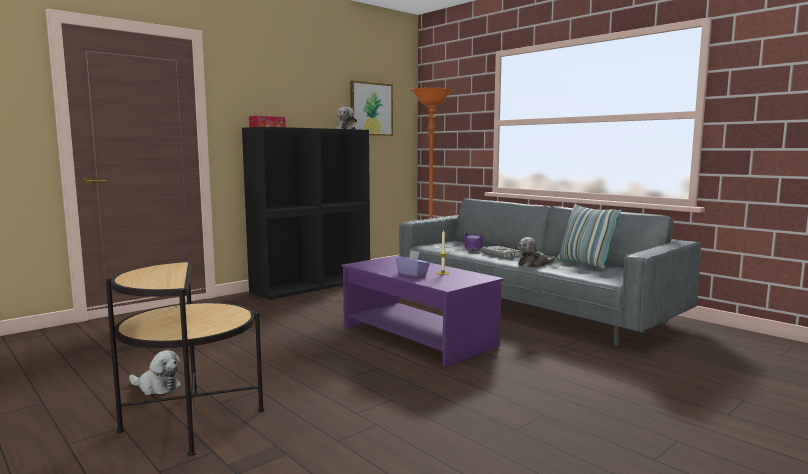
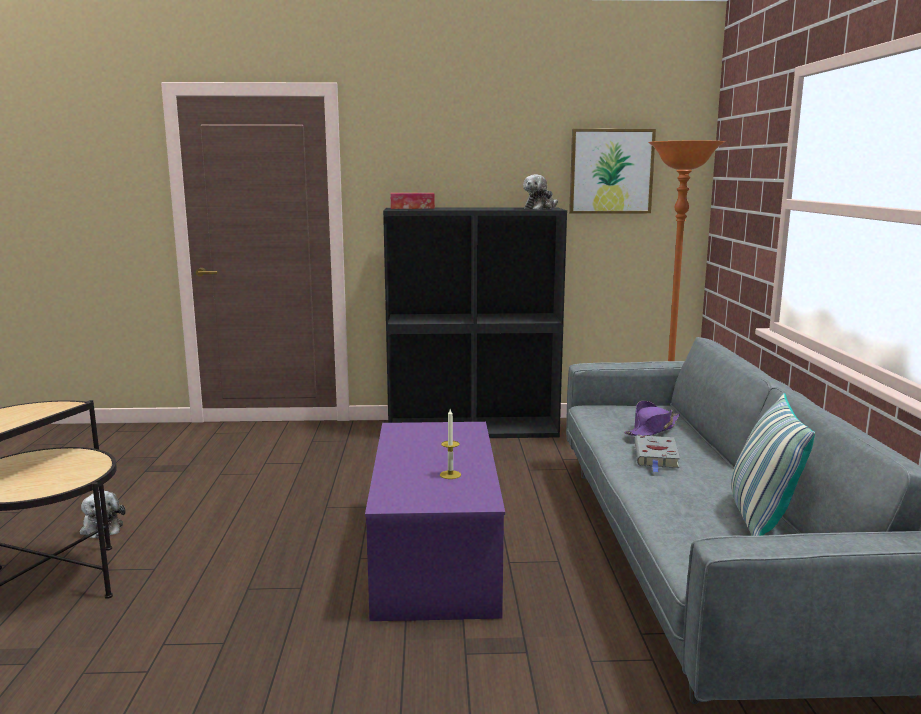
camera: 40 degrees right, 5 degrees up
purple tissue box [396,250,430,277] -> none
plush toy [518,237,555,267] -> none

